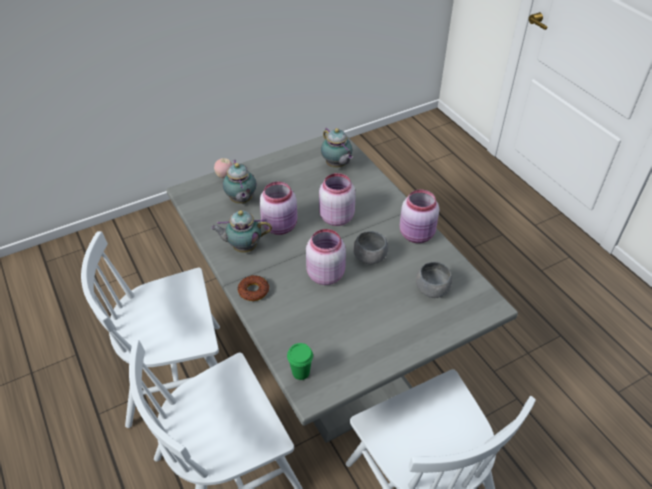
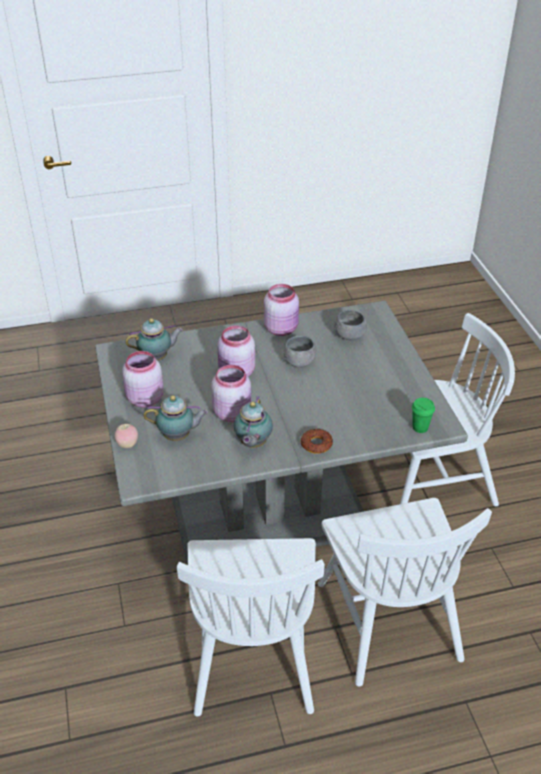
camera: 75 degrees left, 5 degrees down
pink jar [306,229,346,285] -> pink jar moved to [122,351,164,407]

